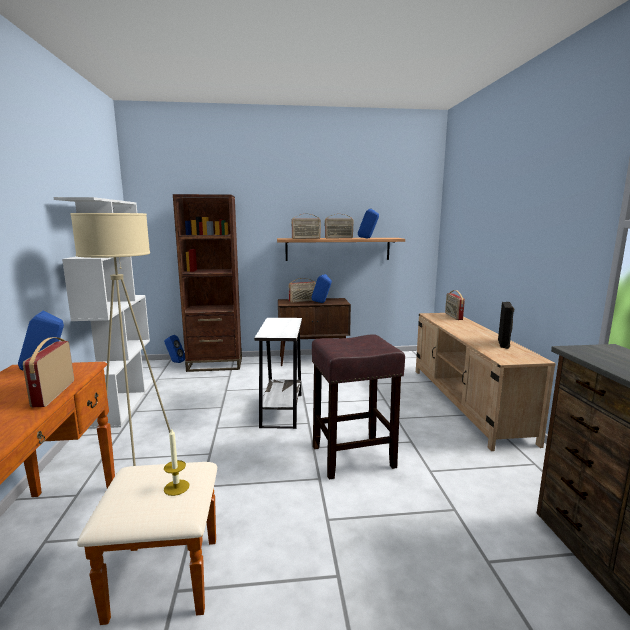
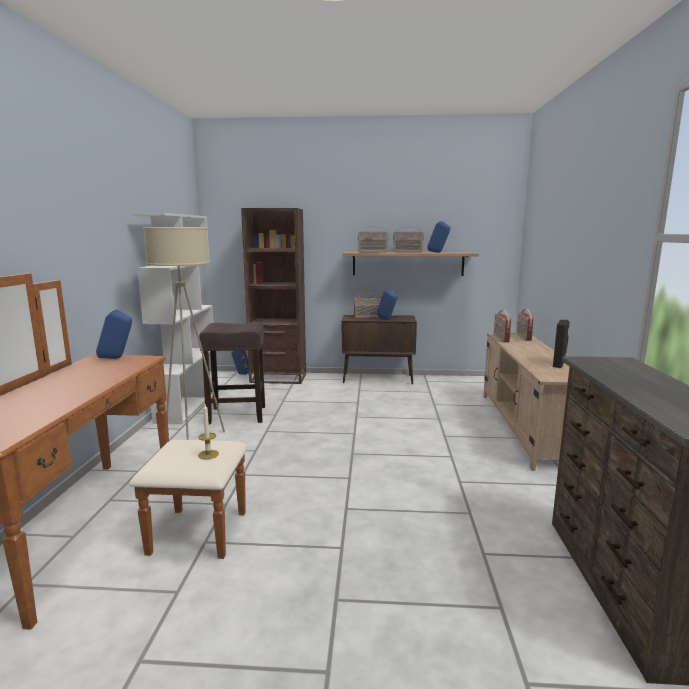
camera: 10 degrees right, 0 degrees up
radio [23,337,74,408] -> radio moved to [494,310,511,342]
white side table [254,318,302,429] -> none
brown stool [312,334,405,480] -> brown stool moved to [199,322,265,425]

